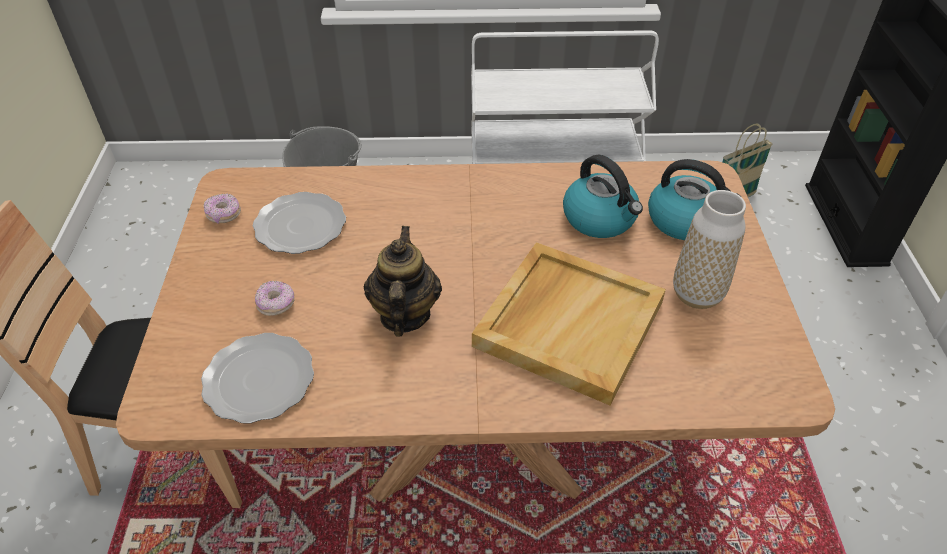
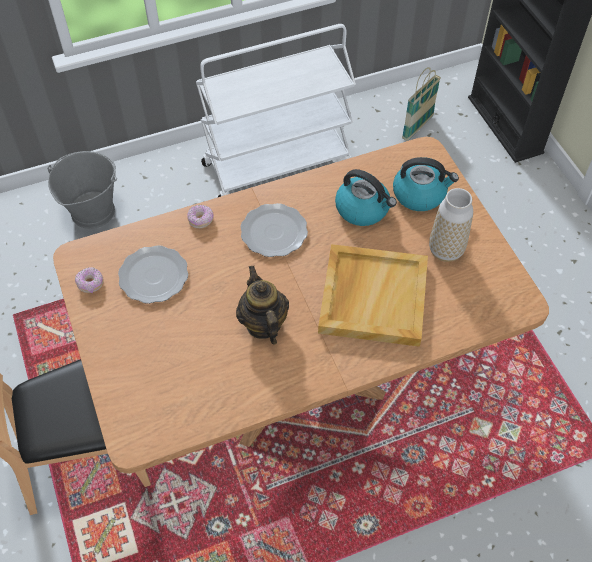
camera: 20 degrees left, 10 degrees up
plate [201,333,314,423] -> plate moved to [240,203,308,257]
donut [255,281,295,316] -> donut moved to [187,205,214,229]

